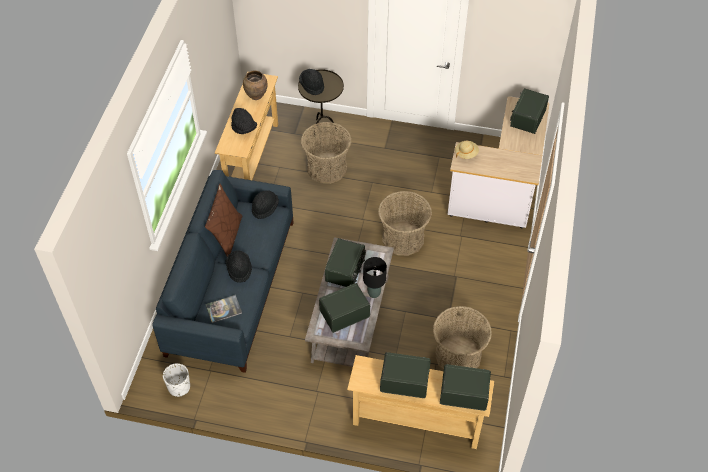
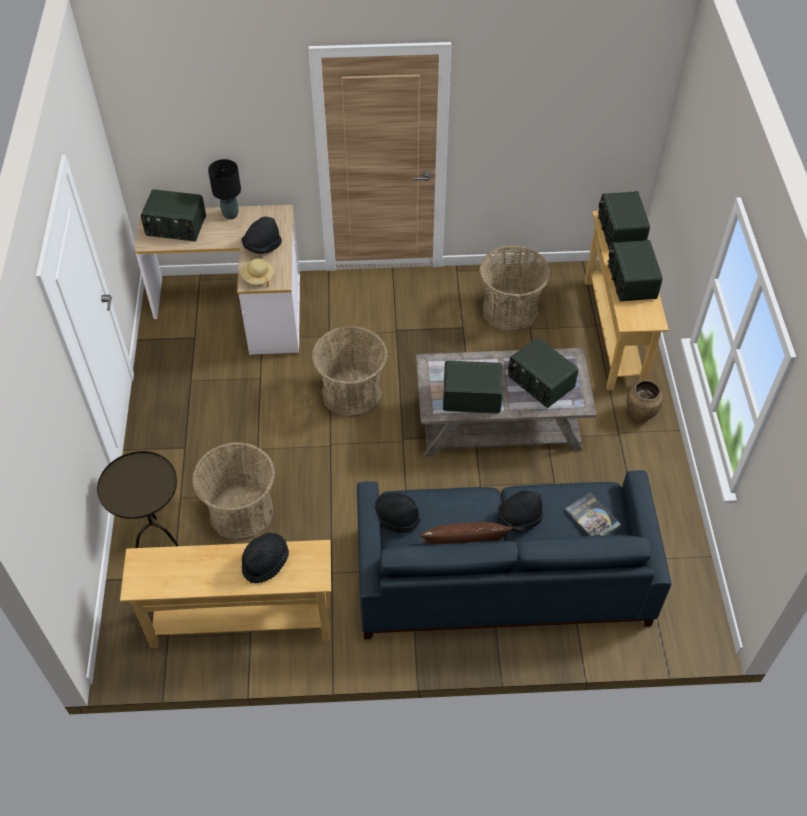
camera: 105 degrees left, 0 degrees up
white planter [163,363,190,397] -> none
brown vase [243,70,267,100] -> brown vase moved to [626,380,663,421]
black hat [299,69,324,95] -> black hat moved to [241,217,282,254]
black table lamp [363,257,387,298] -> black table lamp moved to [208,159,241,220]

